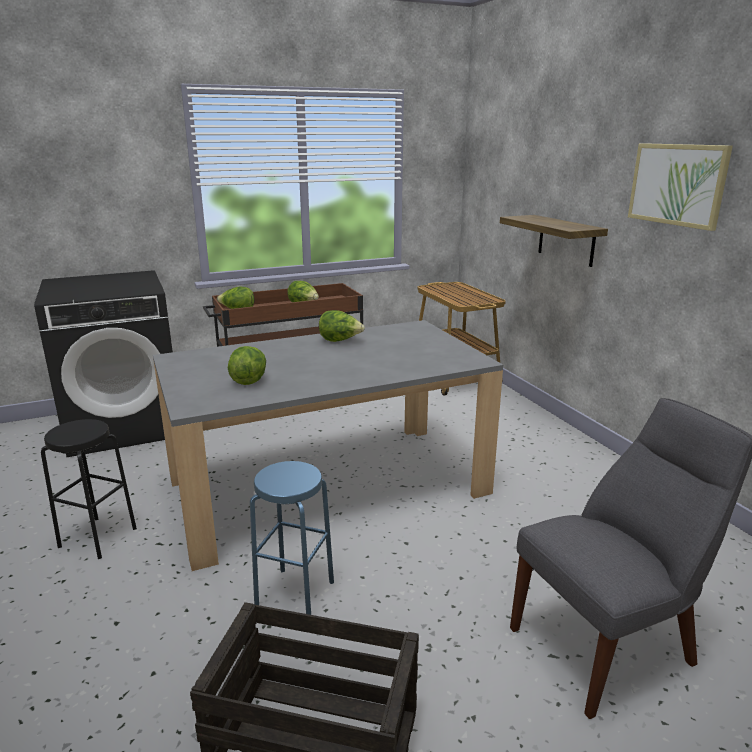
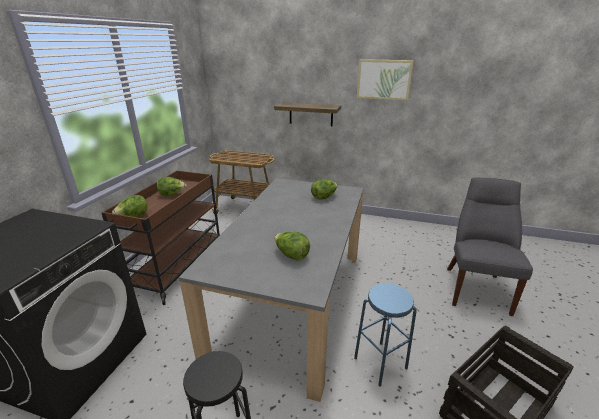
camera: 50 degrees left, 5 degrees up
lettuce [319,310,365,342] -> lettuce moved to [311,179,338,200]

